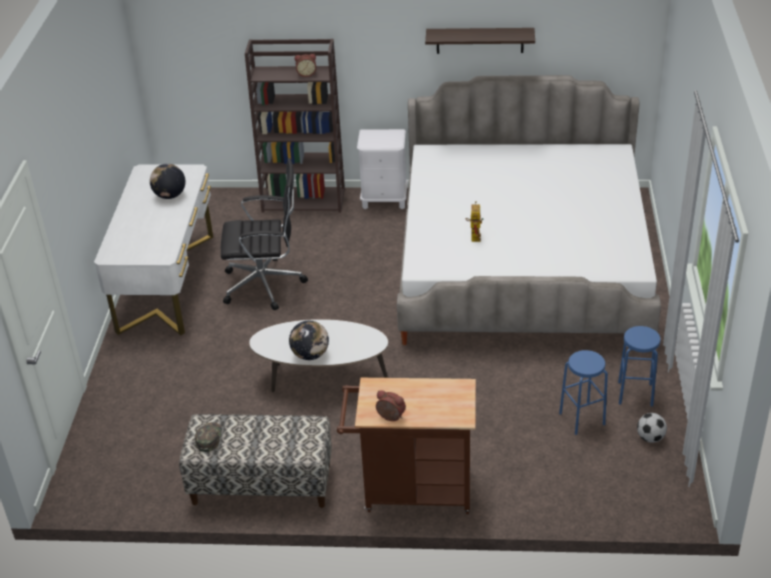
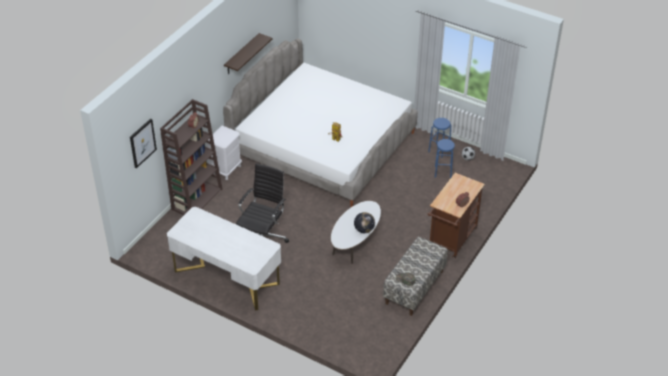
camera: 65 degrees left, 5 degrees up
globe [150,164,186,199] -> none
none -> picture [130,119,157,168]

